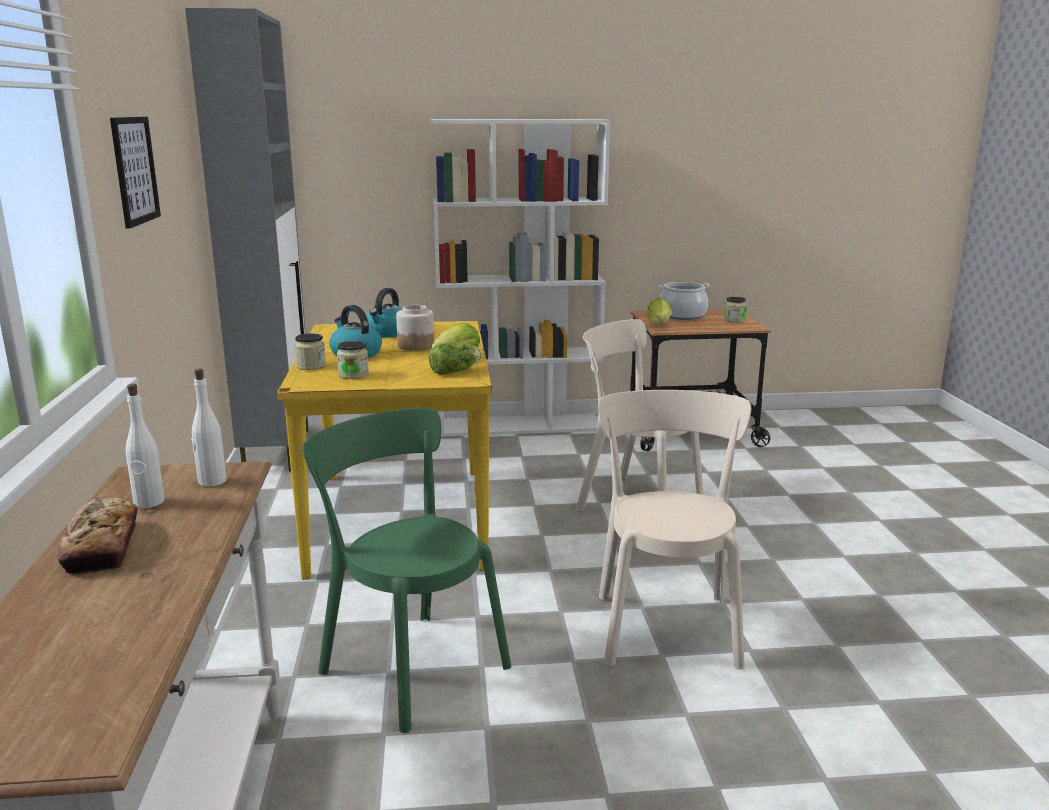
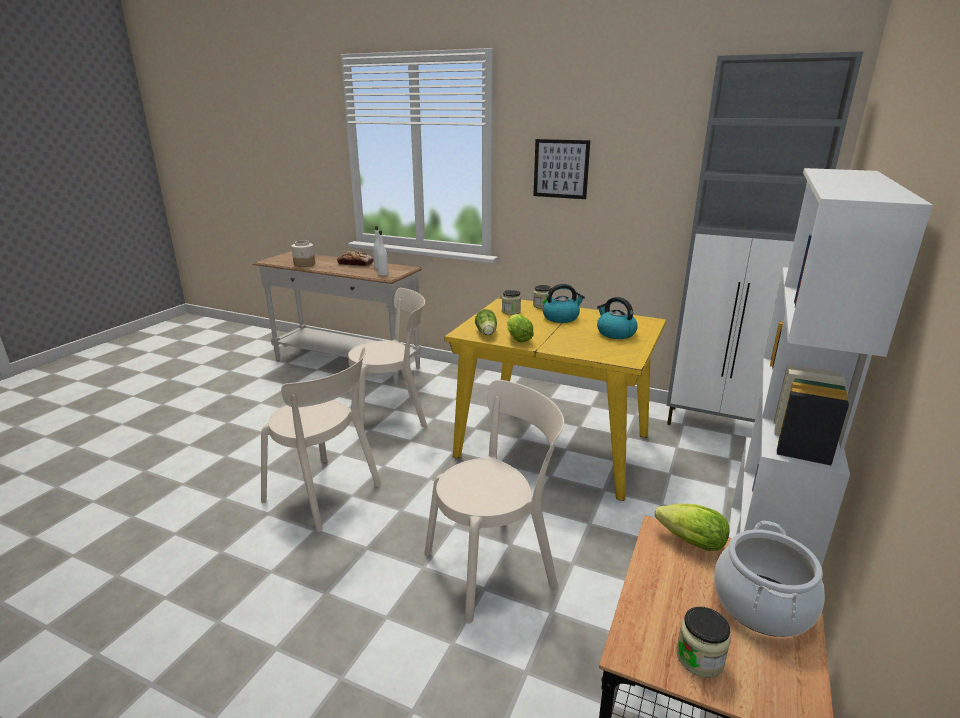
camera: 120 degrees right, 5 degrees up
green chair [302,408,511,733] -> beige chair [348,288,427,427]
jar [396,305,434,351] -> jar moved to [291,240,315,267]

